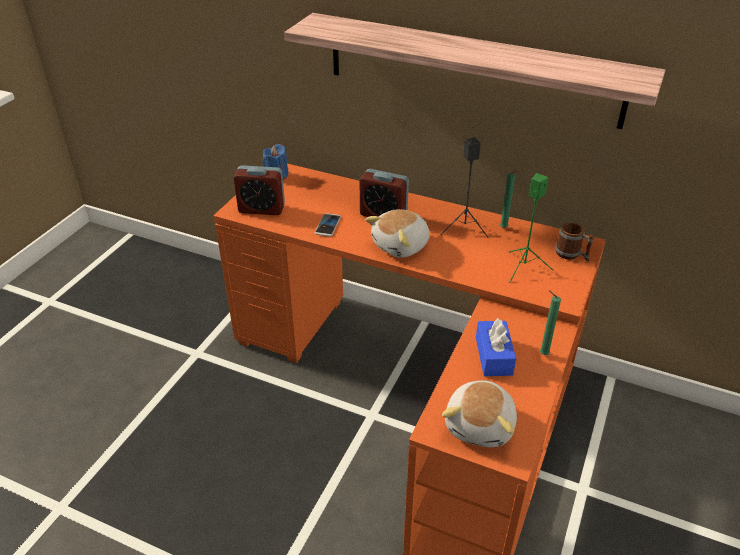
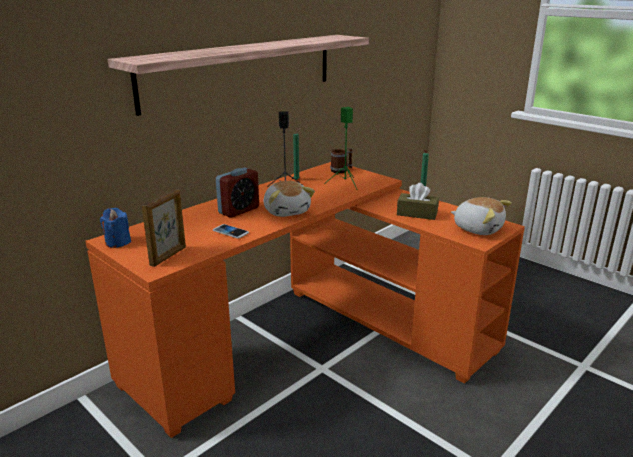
camera: 70 degrees left, 15 degrees down
alarm clock [233,165,285,215] -> picture frame [142,189,186,267]
blue tissue box [476,318,516,376] -> brown tissue box [397,183,439,220]

